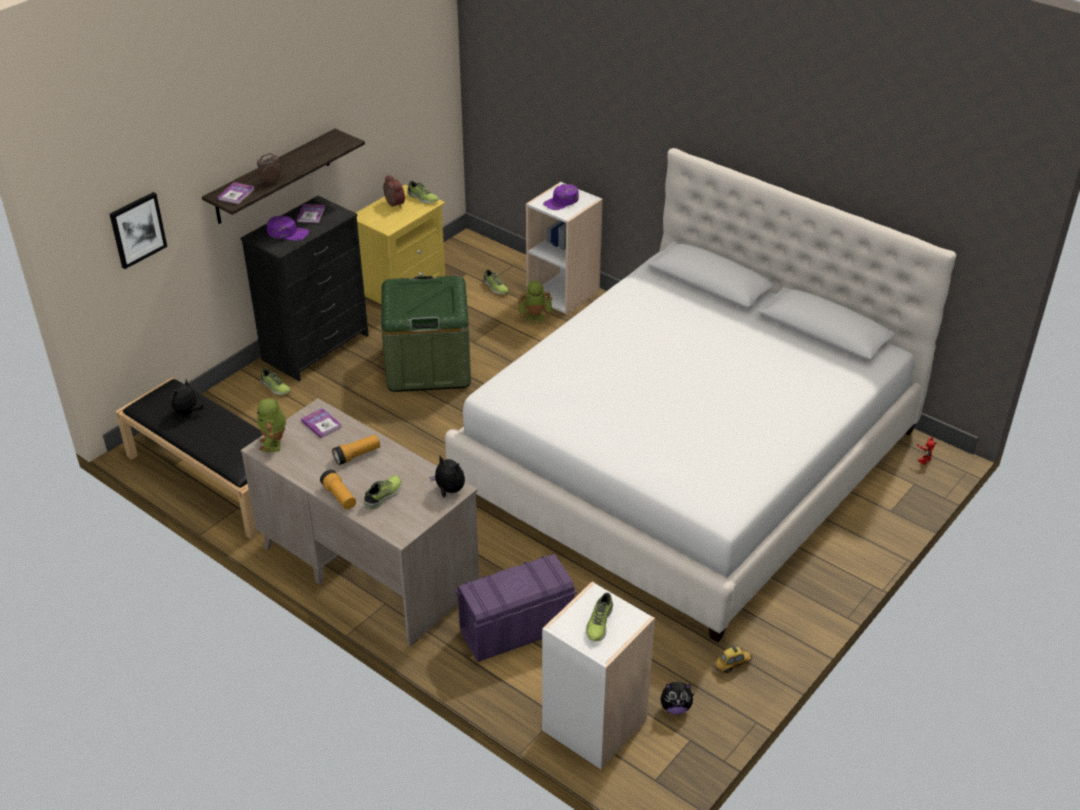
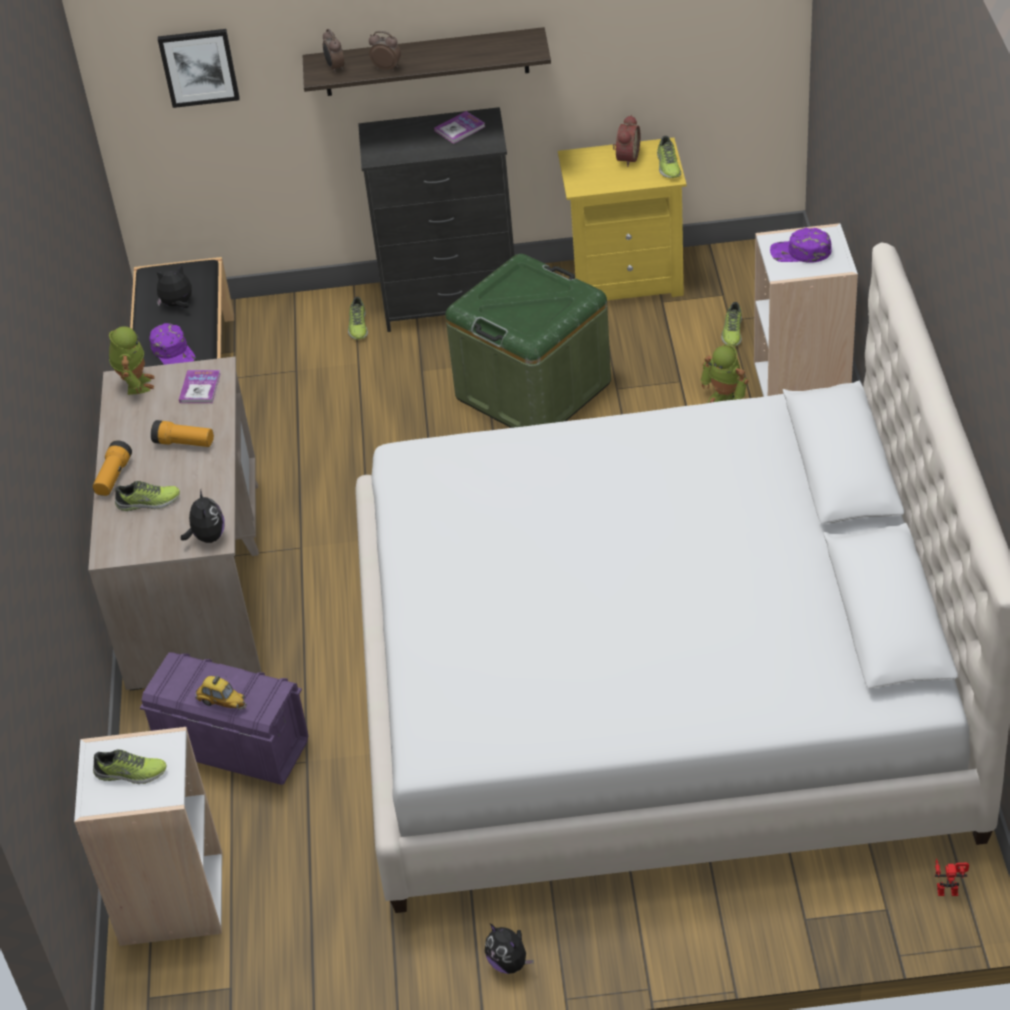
camera: 50 degrees right, 5 degrees up
book [217,182,254,204] -> alarm clock [323,29,344,73]
toy robot [257,398,286,452] -> toy robot turned 135 degrees clockwise [109,326,155,395]
purple cap [267,215,309,241] -> purple cap moved to [149,323,195,365]
shoe [586,593,613,641] -> shoe turned 150 degrees counterclockwise [93,750,167,784]
plush toy [660,682,694,714] -> plush toy moved to [485,923,534,974]
toy car [714,645,753,673] -> toy car moved to [195,675,247,710]

